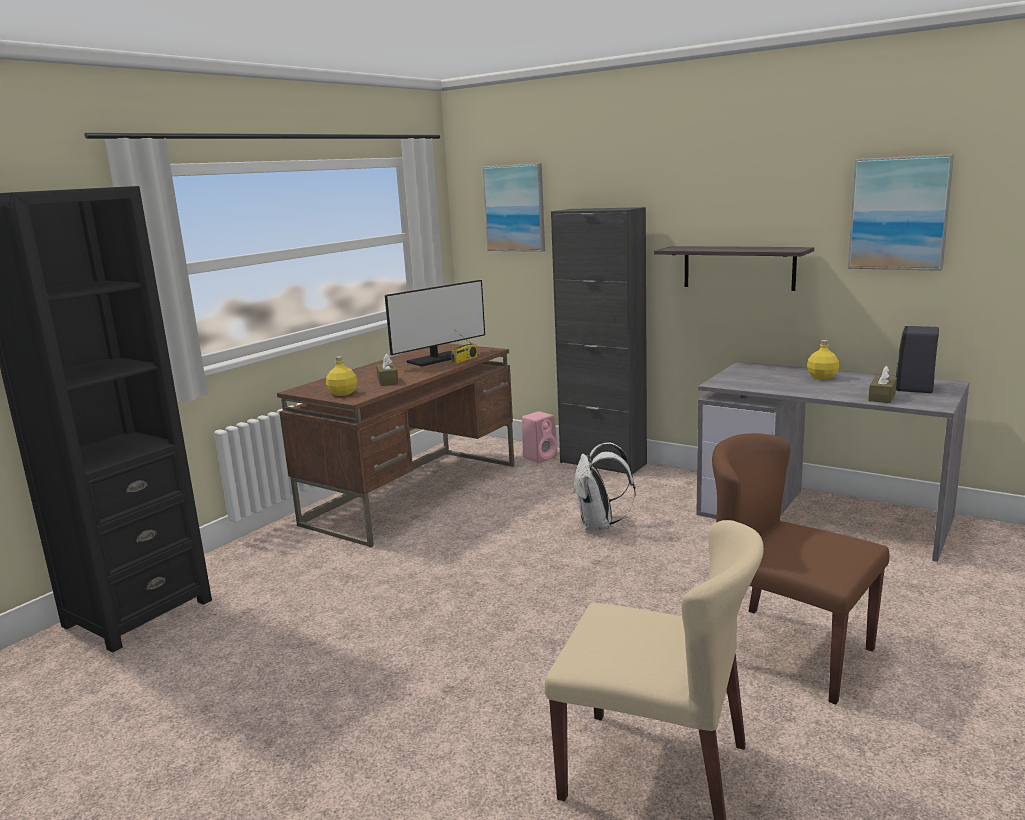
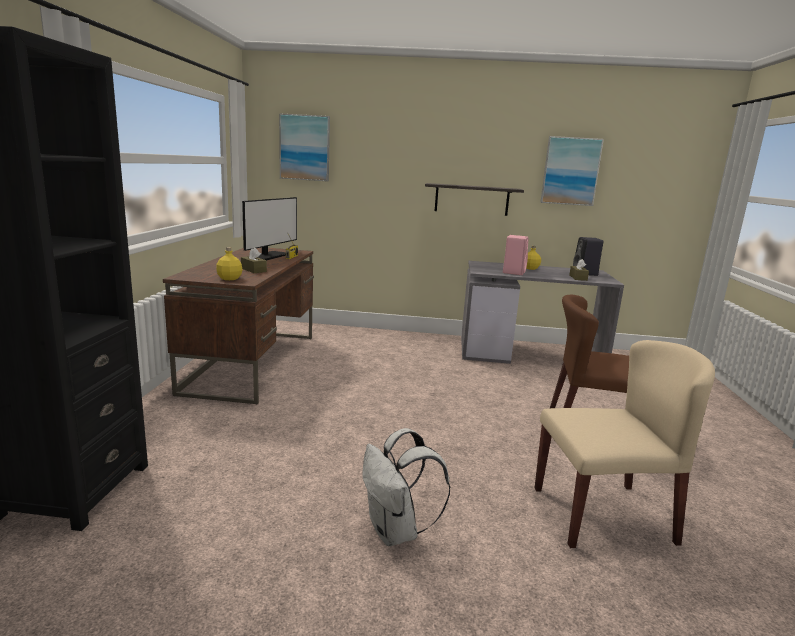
camera: 30 degrees left, 0 degrees up
pink speaker [522,411,557,463] -> pink speaker moved to [503,235,529,275]
black cabinet [551,207,647,475] -> none
white backpack [573,442,636,530] -> white backpack moved to [362,428,451,546]

